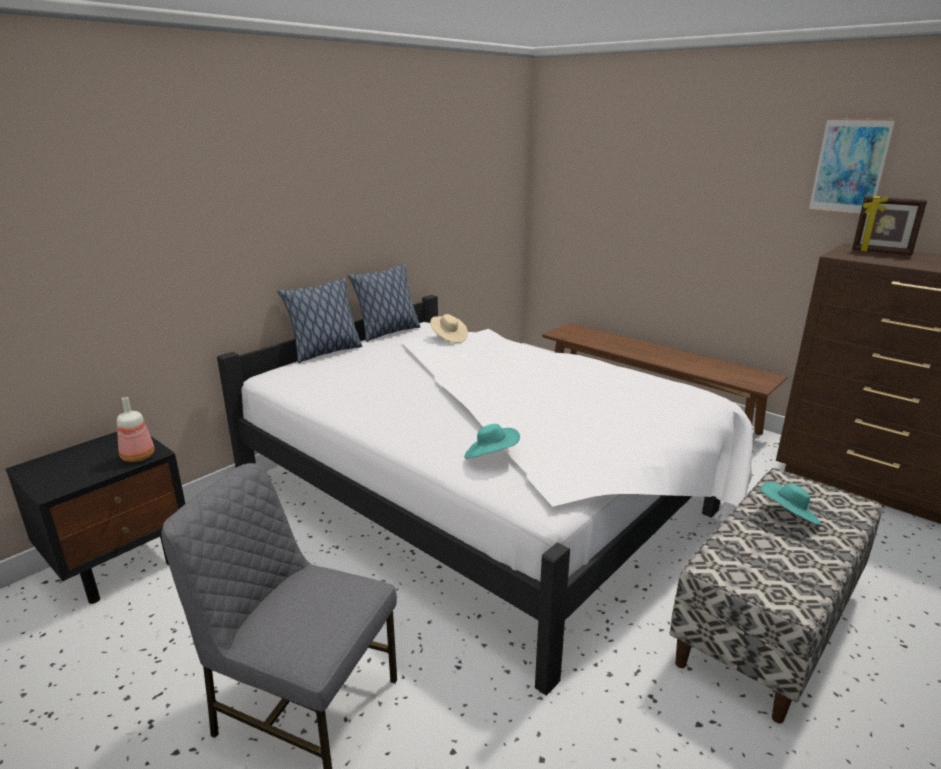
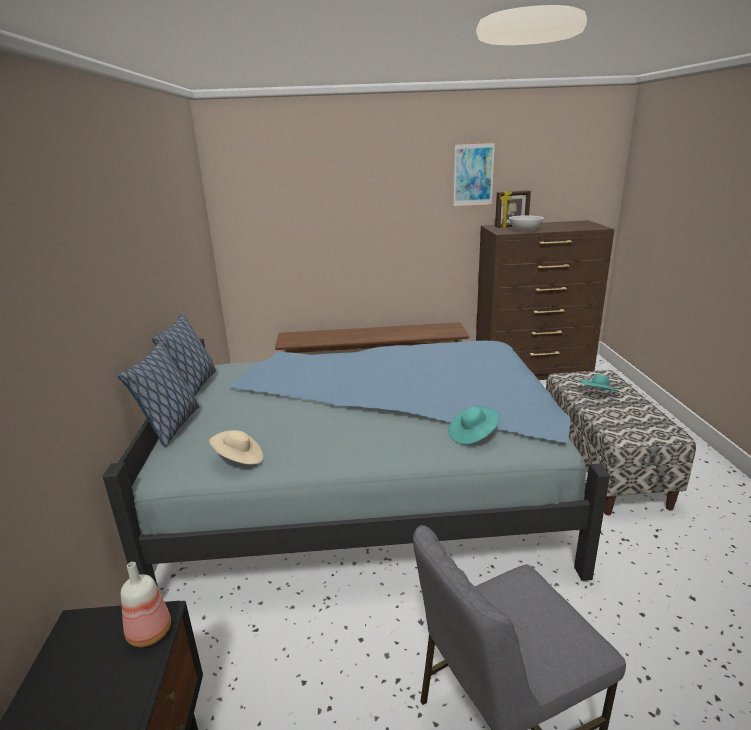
camera: 45 degrees left, 0 degrees up
white bed [217,295,753,696] -> blue bed [103,338,610,587]
beige hat [430,314,468,343] -> beige hat moved to [209,430,263,464]
none -> white bowl [509,215,543,231]

